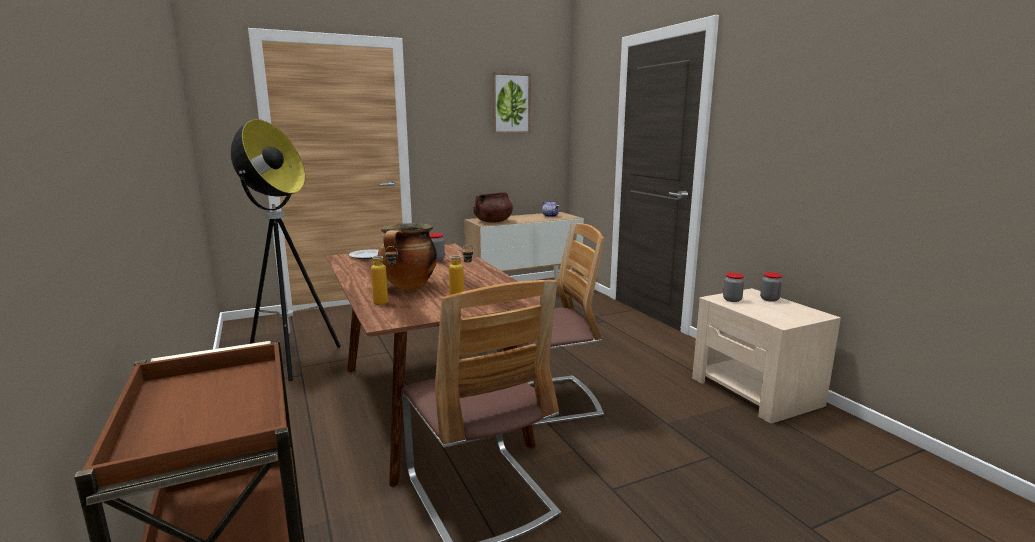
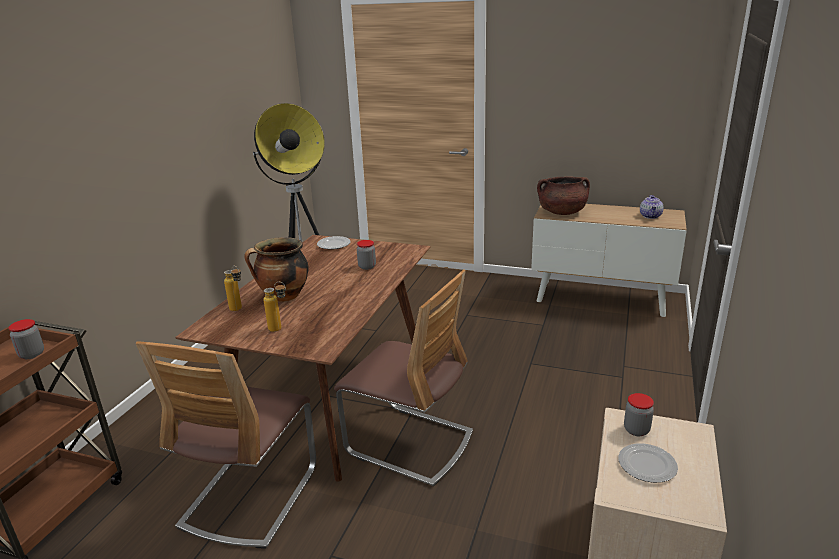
camera: 45 degrees right, 10 degrees up
picture [492,72,531,134] -> none
jar [760,272,782,302] -> jar moved to [8,319,44,359]
none -> plate [618,443,678,483]

